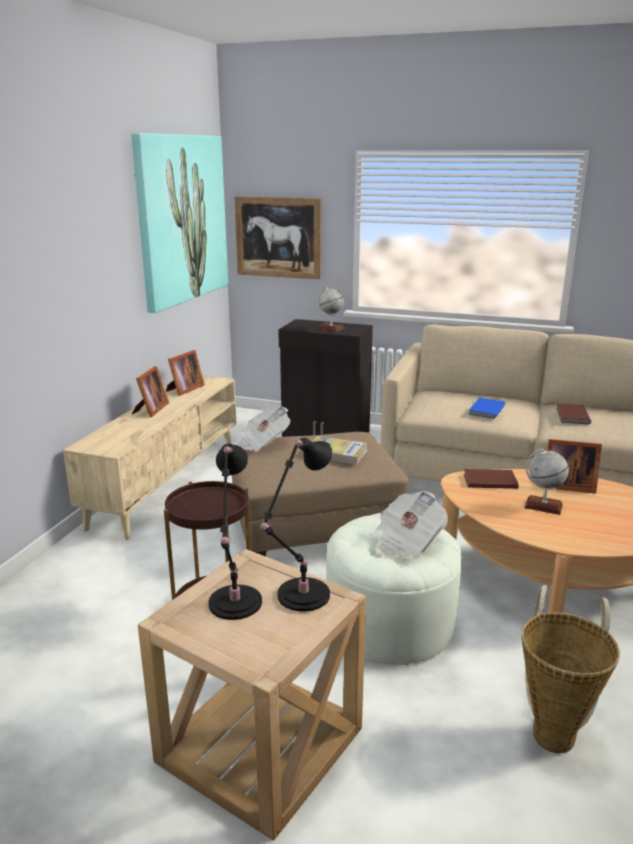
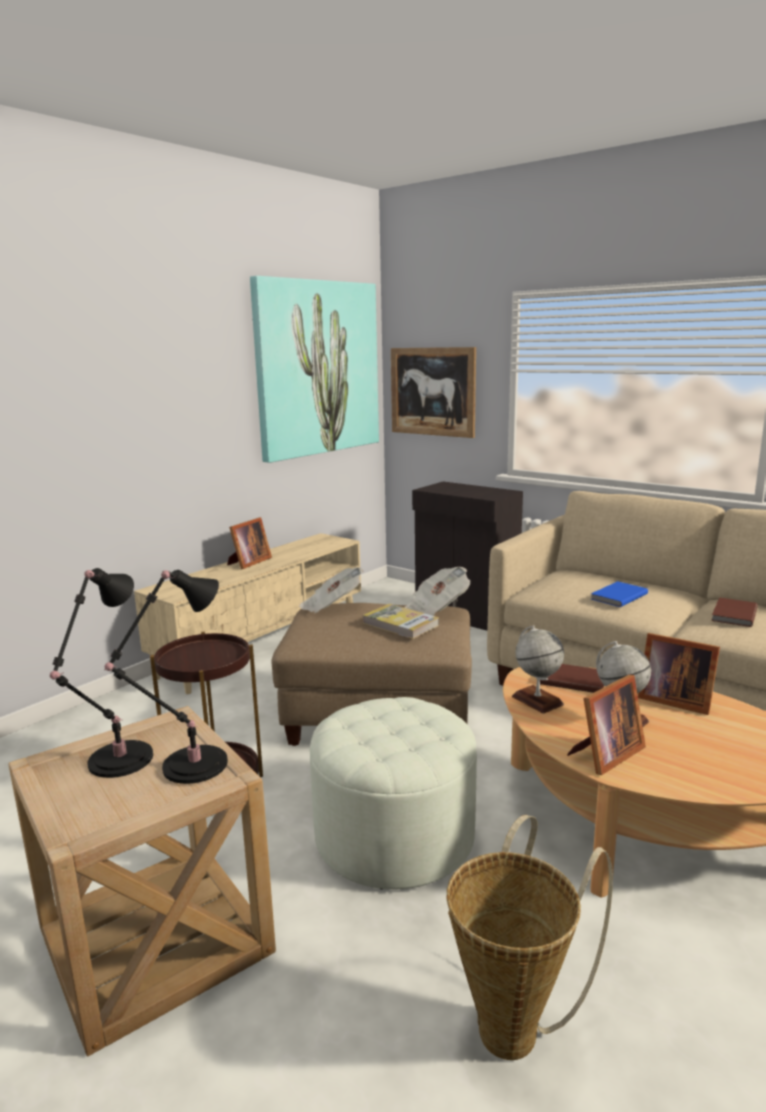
camera: 20 degrees right, 5 degrees down
picture frame [166,350,205,396] -> picture frame moved to [567,674,646,775]
globe [317,287,345,332] -> globe moved to [512,625,564,714]
newspaper [375,491,448,559] -> newspaper moved to [404,567,470,616]

